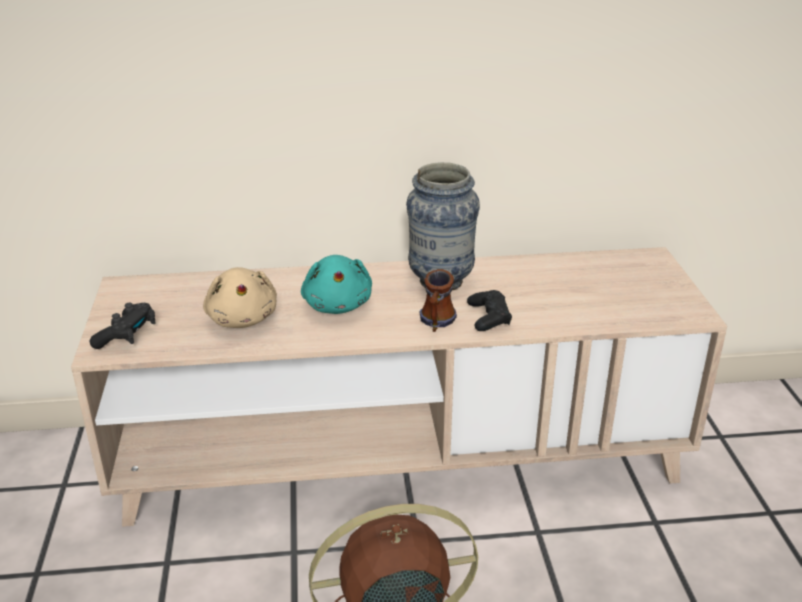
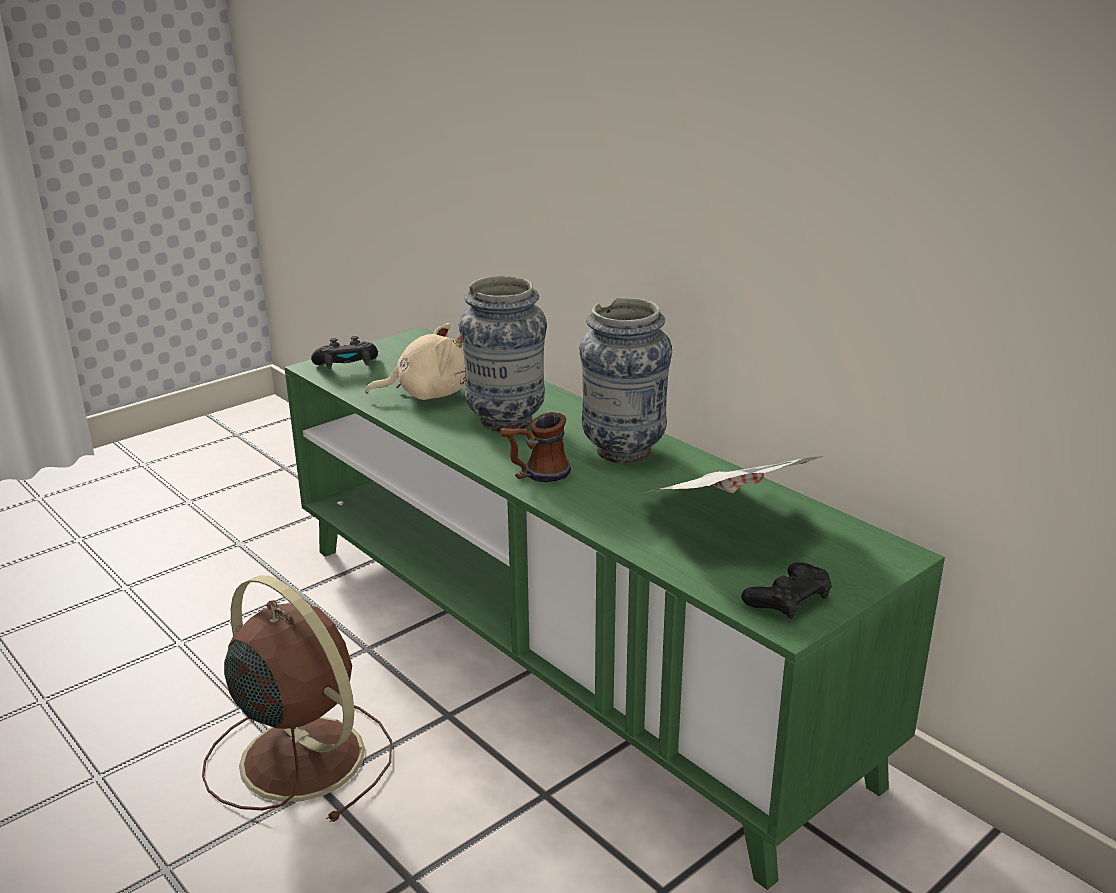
camera: 55 degrees right, 5 degrees down
beige tv stand [71,247,727,527] -> green tv stand [284,327,945,890]
beige plush toy [203,267,277,328] -> beige plush toy turned 135 degrees counterclockwise [365,323,466,400]
turquoise plush toy [301,255,372,314] -> vase [459,275,547,431]
black game controller [467,290,512,331] -> black game controller moved to [741,562,832,619]
none -> newspaper [641,456,822,494]

